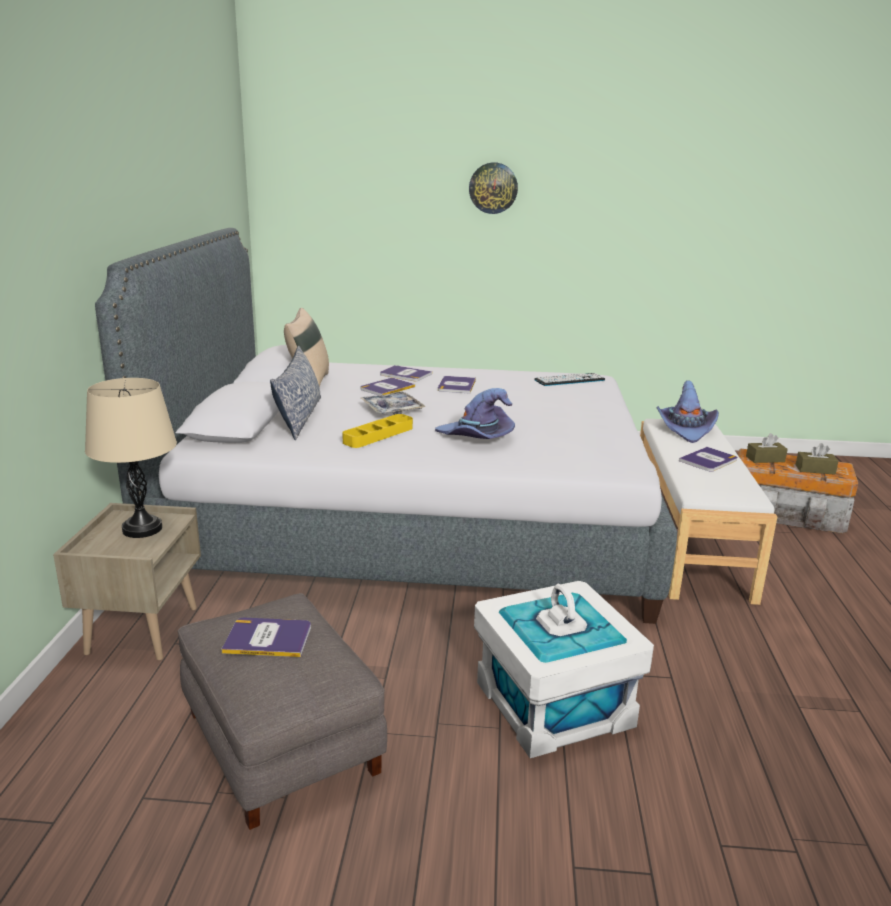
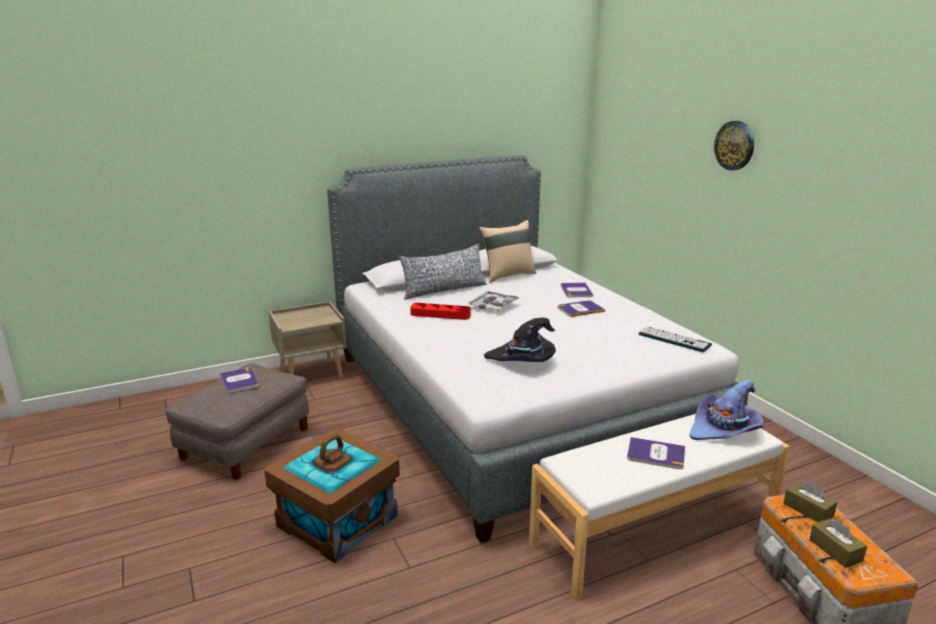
camera: 60 degrees right, 0 degrees up
beige table lamp [85,378,177,538] -> none
yellow tray [342,414,413,448] -> red tray [410,303,471,320]
book [360,378,415,395] -> none
purple hat [435,388,515,439] -> none
white storage box [474,581,654,758] -> brown storage box [264,428,400,563]
none -> black hat [484,317,556,362]

